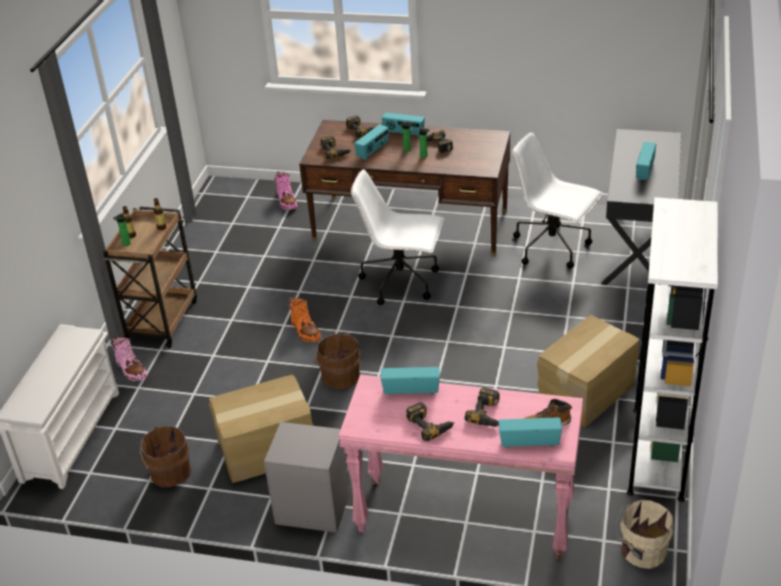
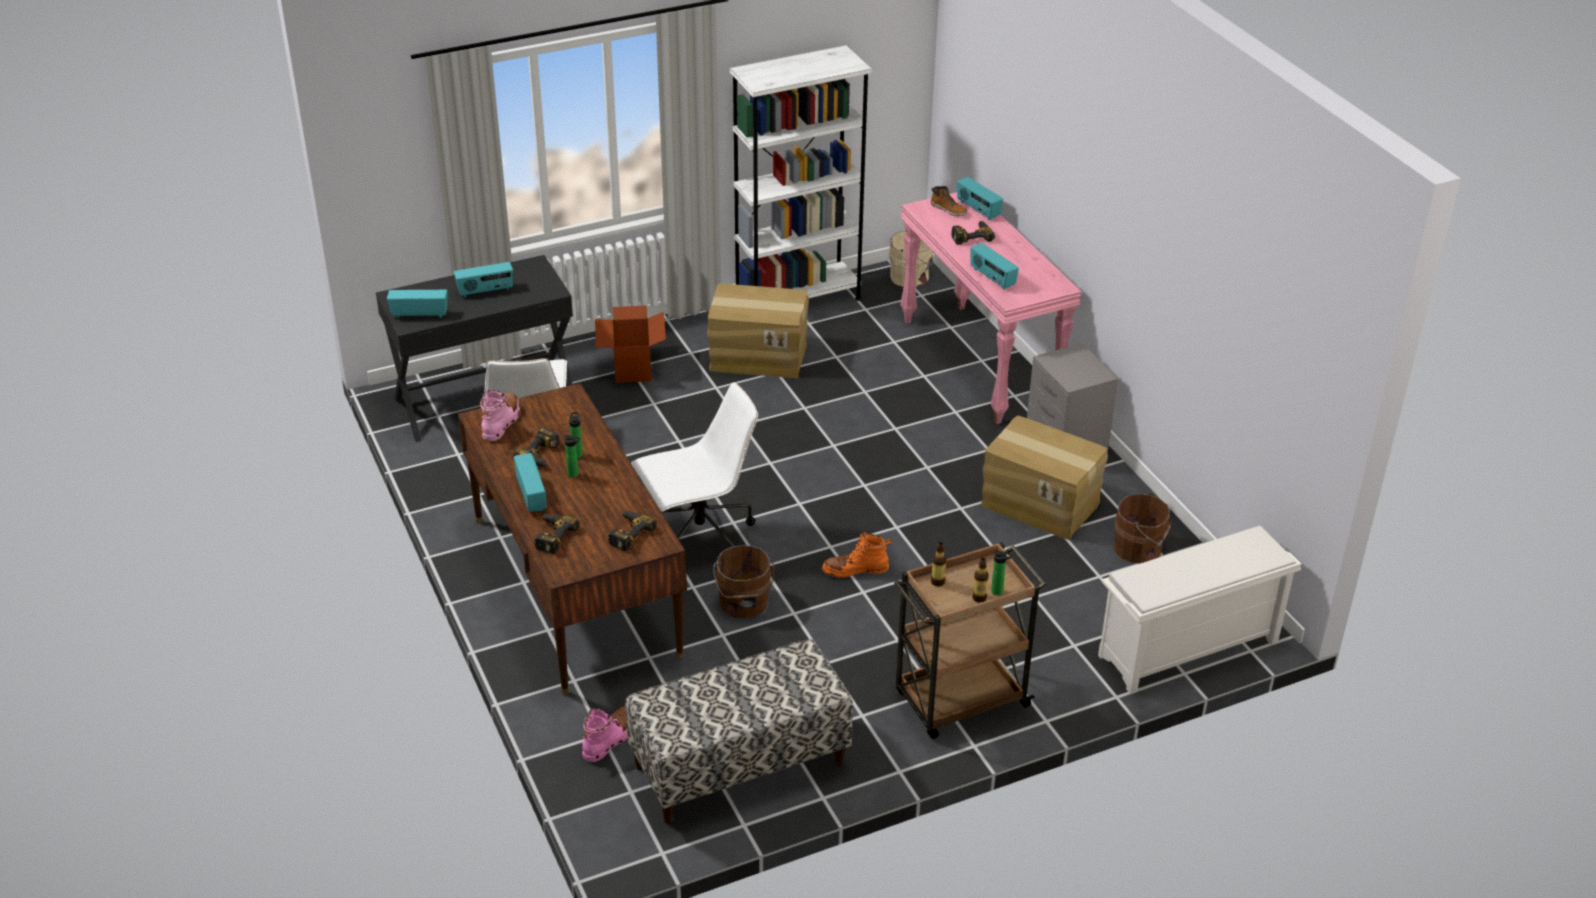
camera: 130 degrees left, 0 degrees up
pink boot [112,336,147,381] -> pink boot moved to [480,390,520,441]
orange boot [289,297,321,342] -> orange boot turned 120 degrees counterclockwise [822,531,892,578]
brown bucket [314,333,360,389] -> brown bucket moved to [713,545,774,618]
white office chair [351,169,444,305] -> white office chair turned 90 degrees counterclockwise [631,382,758,547]
radio [354,124,389,160] -> radio moved to [387,290,447,318]
power drill [406,402,455,441] -> none
none -> cardboard box [595,305,666,383]
none -> bench [625,639,853,824]

